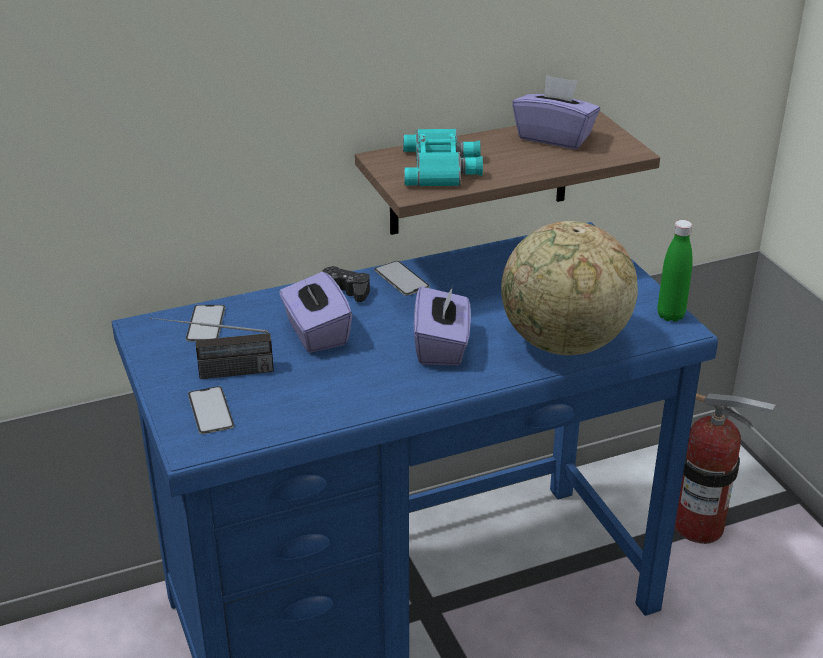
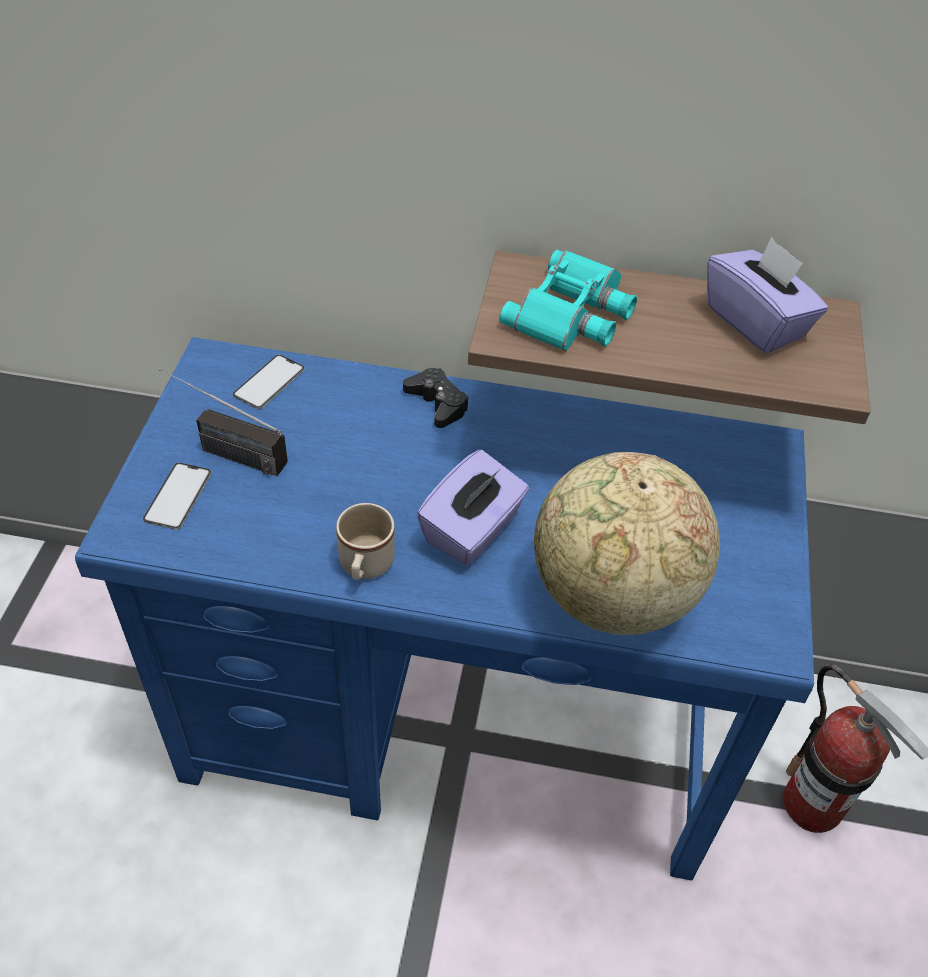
camera: 30 degrees right, 15 degrees up
purple tissue box [279,272,352,353] -> none
phone [375,261,430,296] -> none
green bottle [657,220,693,322] -> none
none -> beige mug [336,503,395,580]

